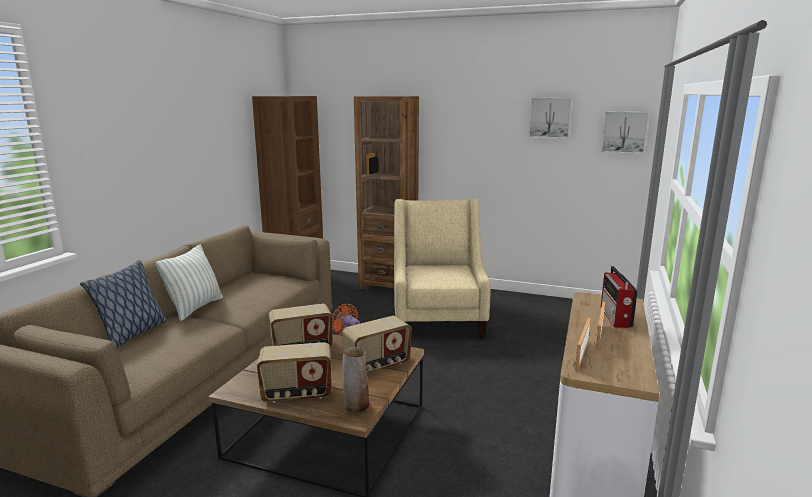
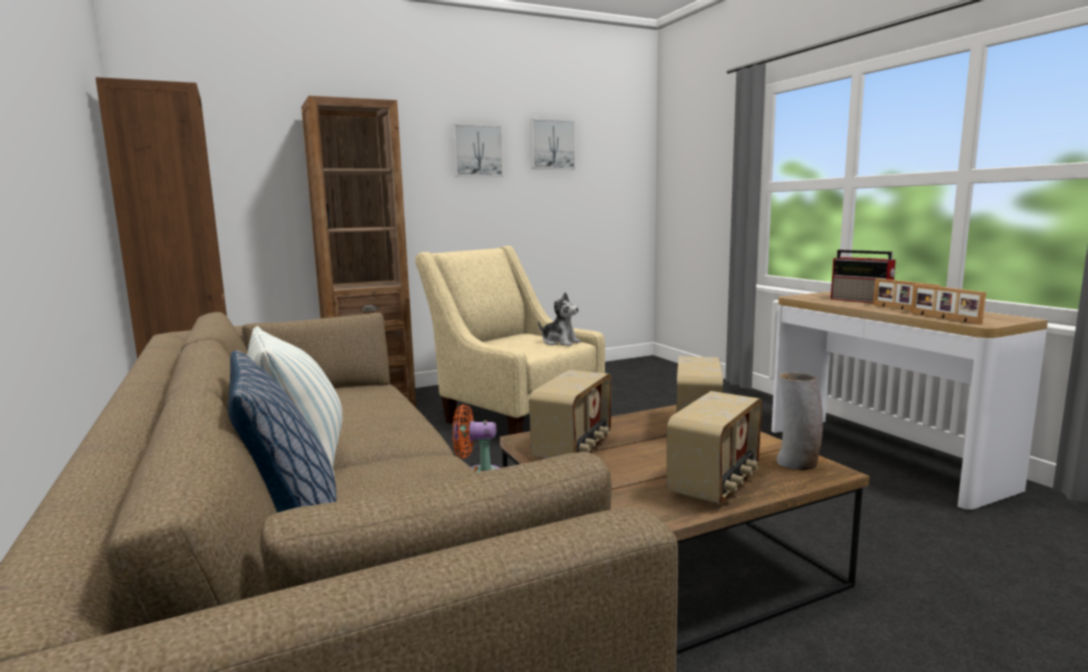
camera: 45 degrees left, 5 degrees down
picture [601,112,649,154] -> picture moved to [452,124,503,177]
none -> plush toy [538,292,581,346]

